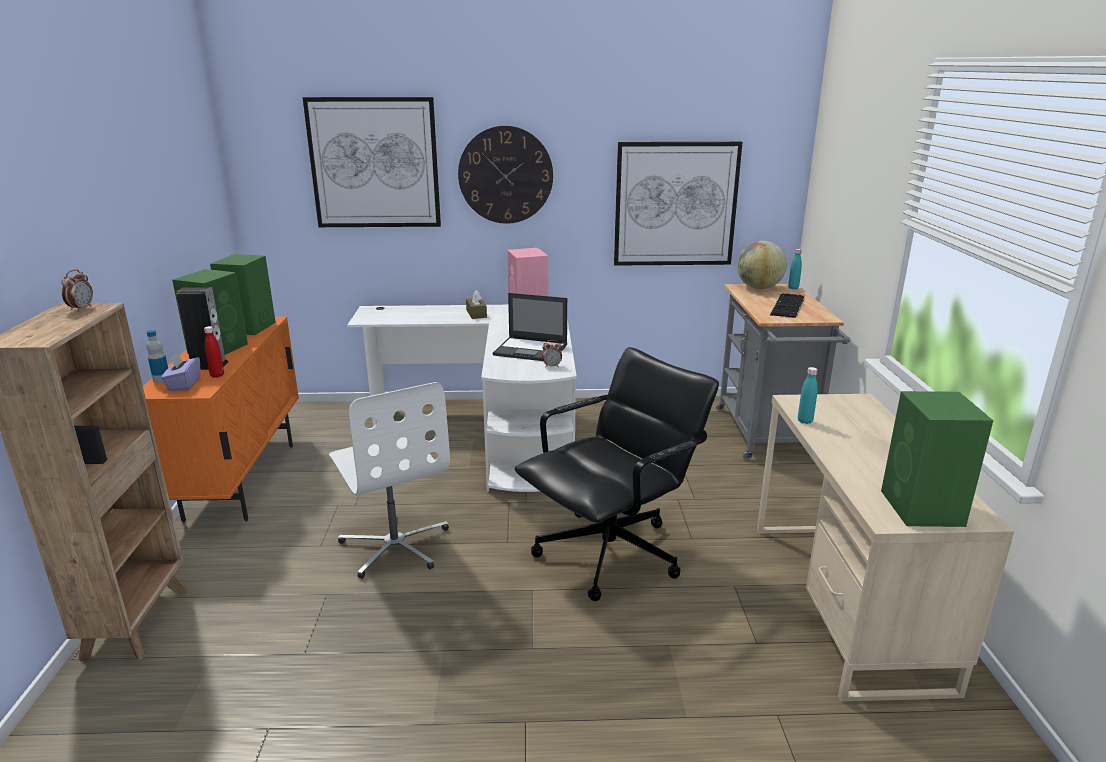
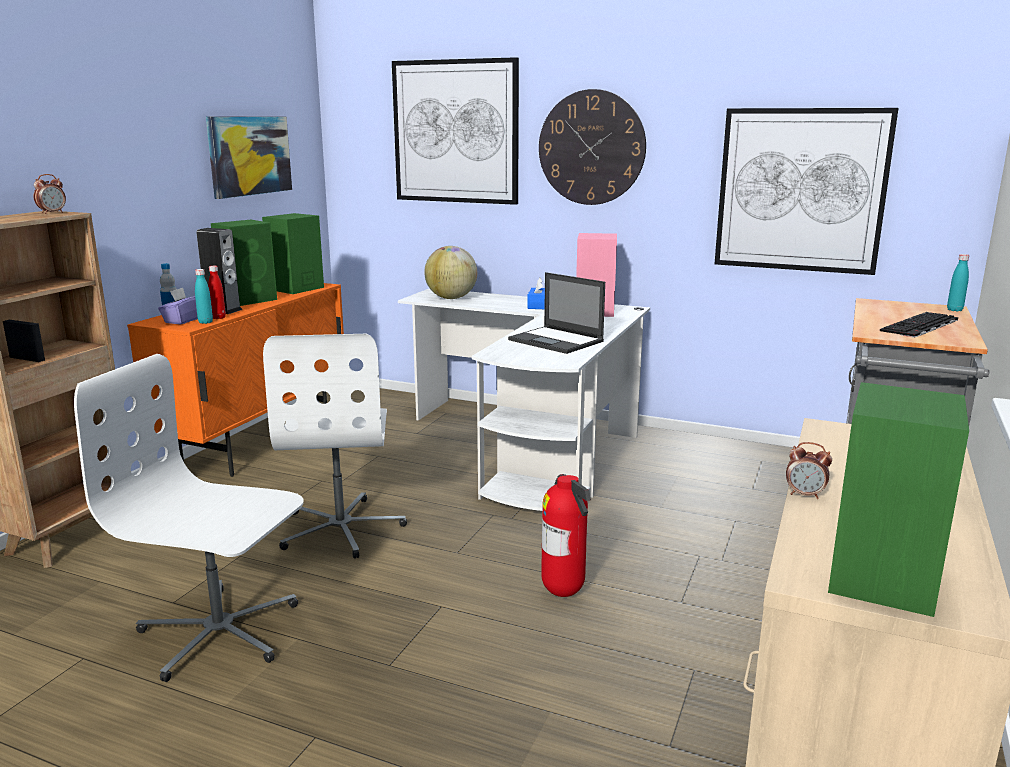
camera: 25 degrees right, 5 degrees down
brown tissue box [466,290,487,319] -> blue tissue box [527,278,545,309]
black office chair [515,347,719,601] -> fire extinguisher [541,474,591,597]
alarm clock [542,340,563,367] -> alarm clock moved to [786,442,832,499]
globe [737,241,787,289] -> globe moved to [424,246,477,299]
turquoise bottle [798,367,818,424] -> turquoise bottle moved to [195,269,213,324]
none -> white office chair [74,354,304,682]
none -> picture [206,117,292,199]

